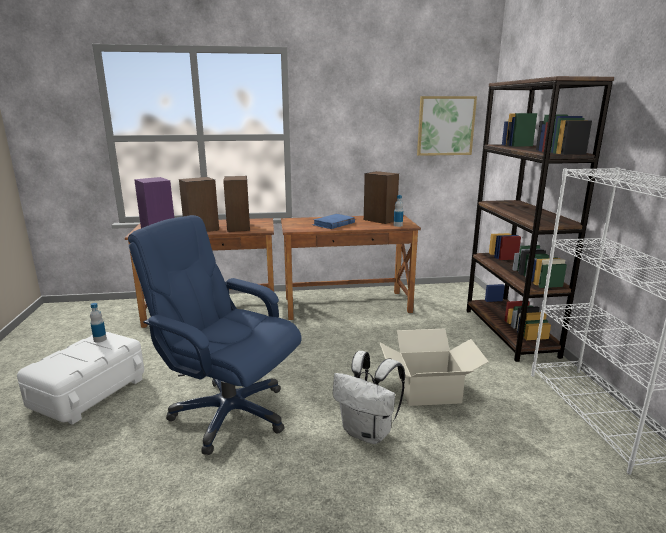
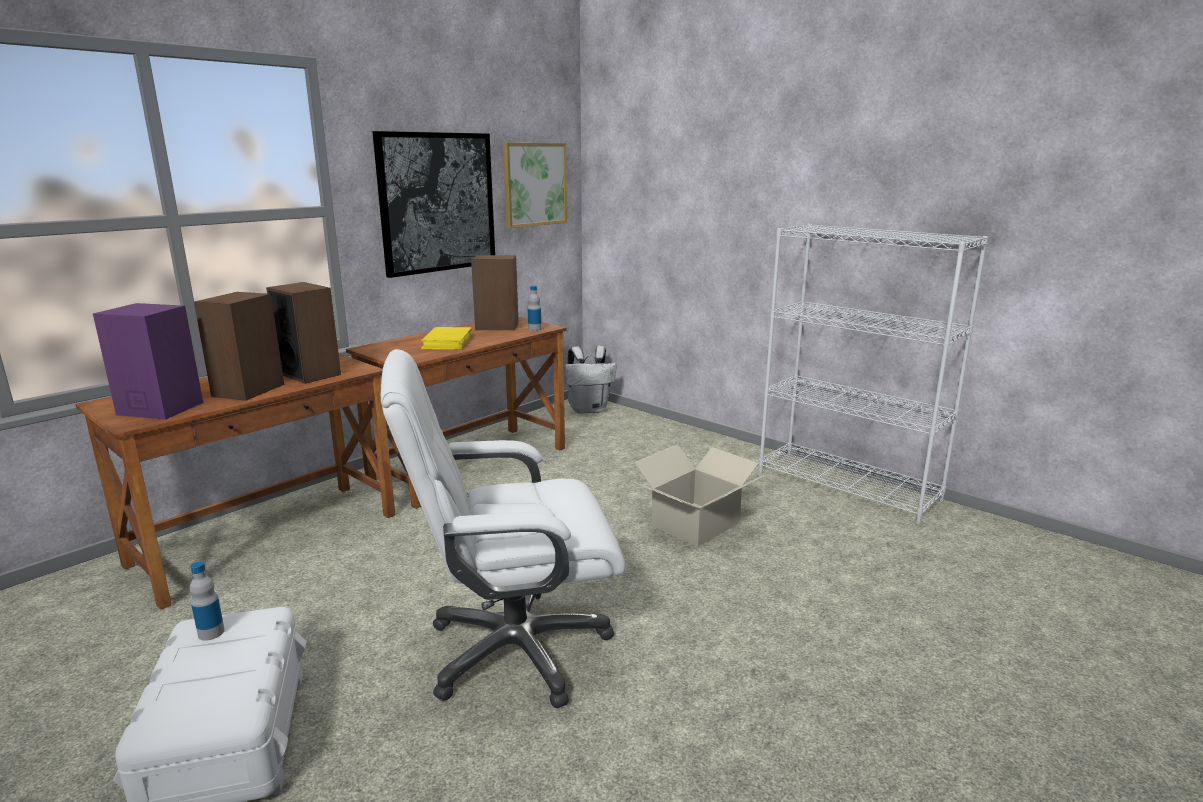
camera: 40 degrees left, 0 degrees up
blue office chair [128,215,302,455] -> white office chair [381,349,625,708]
blue book [312,214,355,229] -> yellow book [421,327,473,350]
white backpack [333,351,405,444] -> white backpack moved to [565,346,616,414]
brown bookcase [466,76,614,362] -> none
none -> picture [372,131,495,278]

